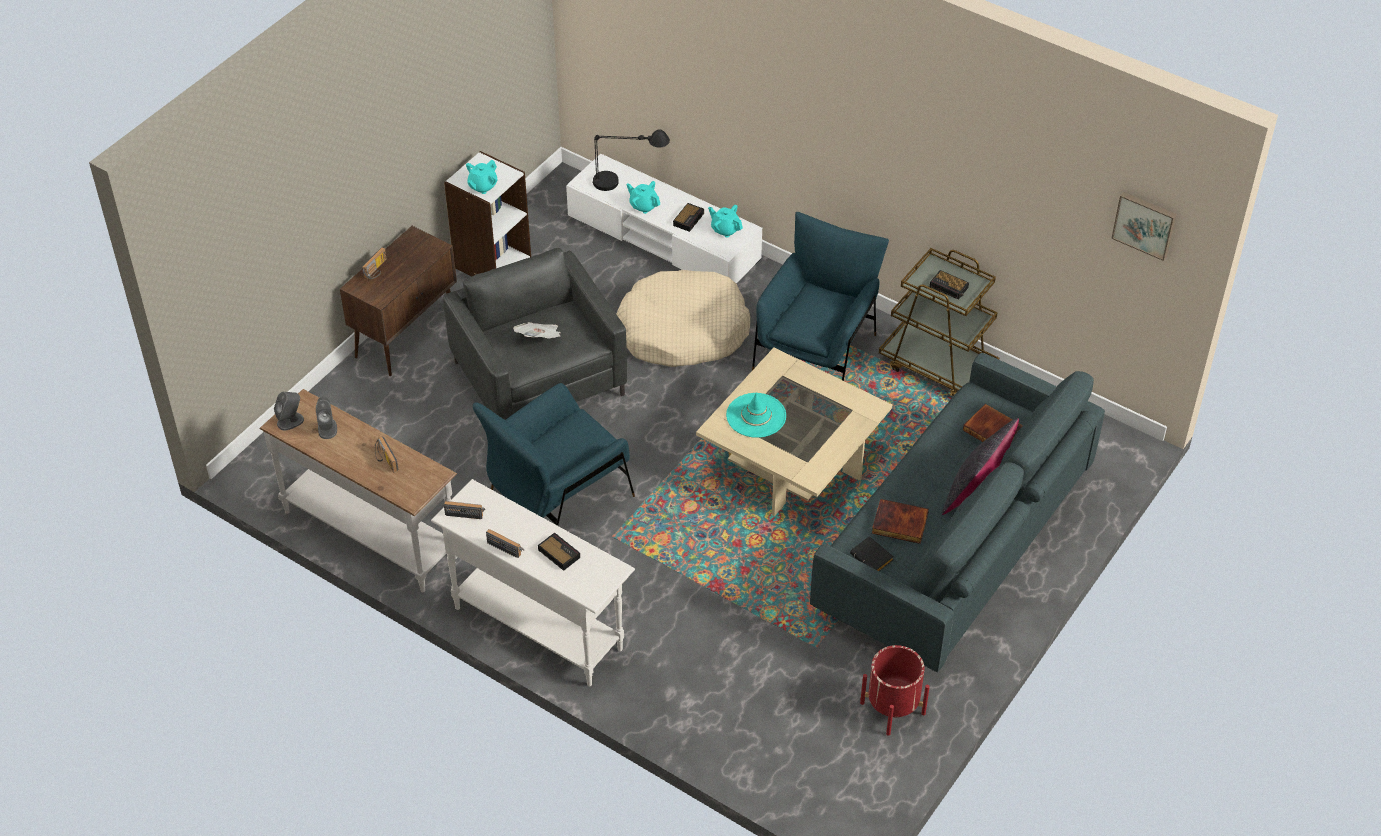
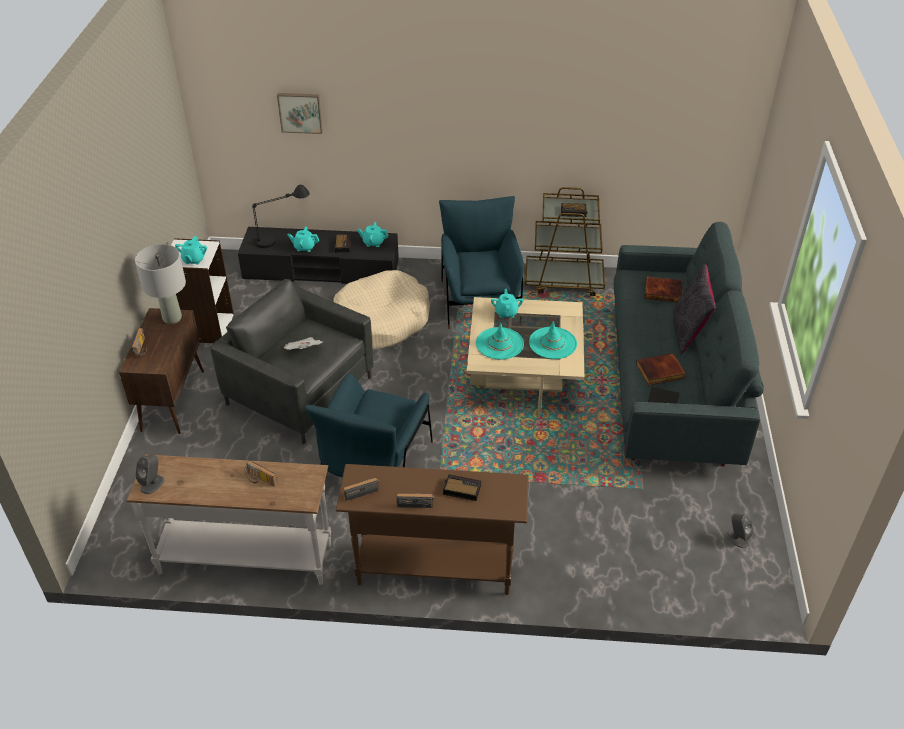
camera: 30 degrees left, 5 degrees down
grey speaker [316,397,337,439] -> grey speaker moved to [727,513,754,548]
white console table [431,479,635,686] -> brown console table [336,464,529,595]
white tv stand [566,154,762,284] -> black tv stand [238,227,399,284]
red planter [860,645,930,736] -> none
picture [1111,192,1176,261] -> picture moved to [277,93,323,134]
none -> grey table lamp [135,244,186,324]
none -> turquoise teapot [491,289,523,318]
none -> turquoise hat [529,321,577,359]

